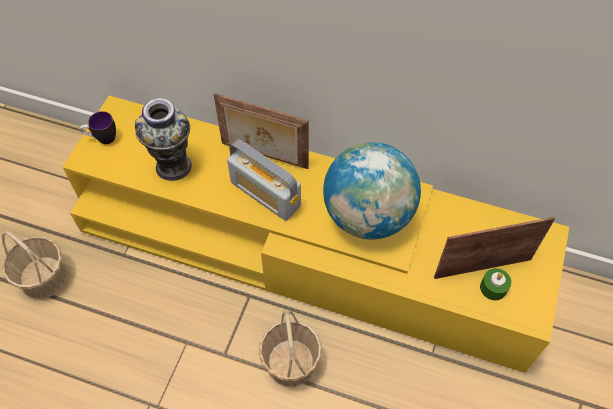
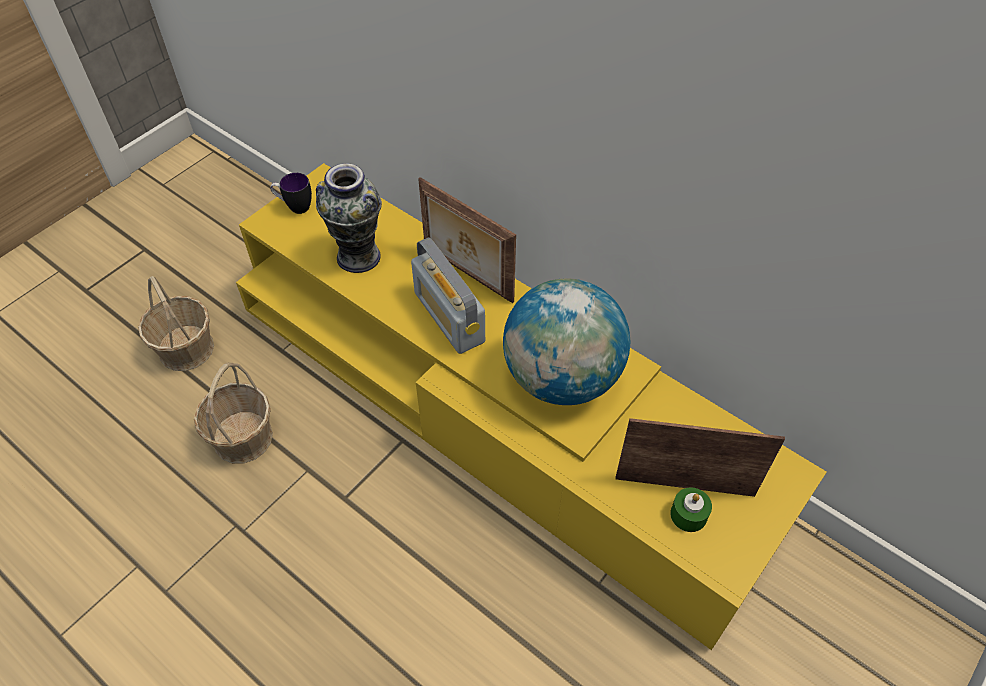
camera: 20 degrees right, 5 degrees down
basket [259,310,322,387] -> basket moved to [194,363,273,464]

